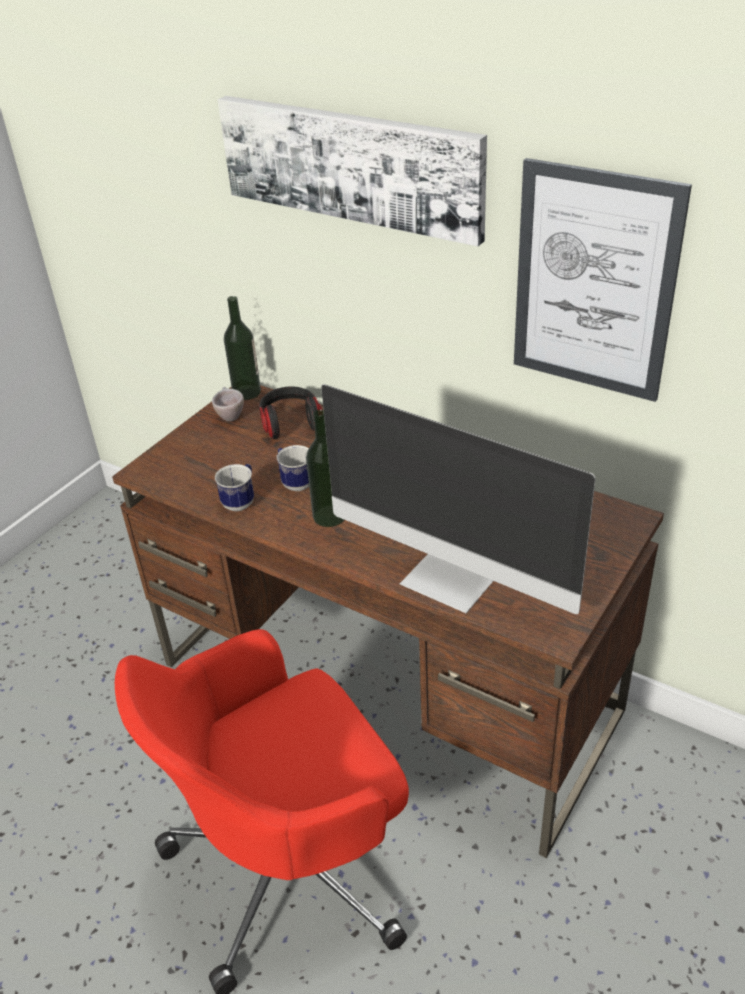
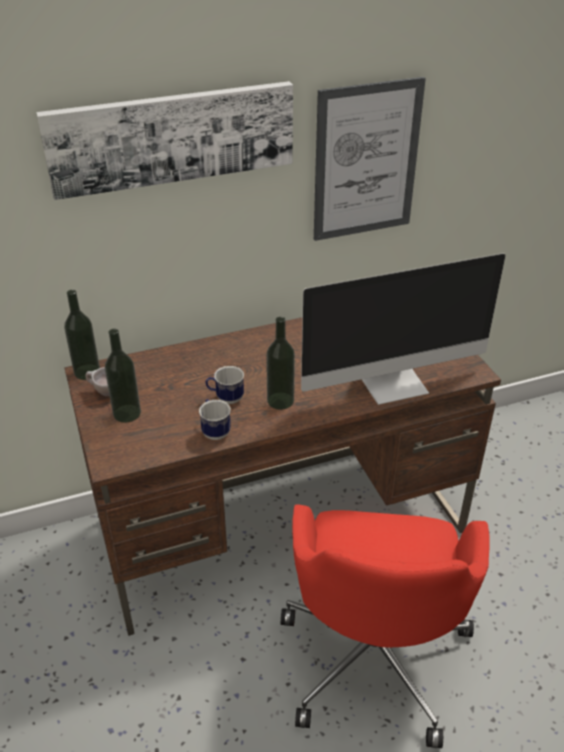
camera: 55 degrees left, 0 degrees up
headphones [259,386,322,439] -> none
none -> bottle [105,329,141,423]

